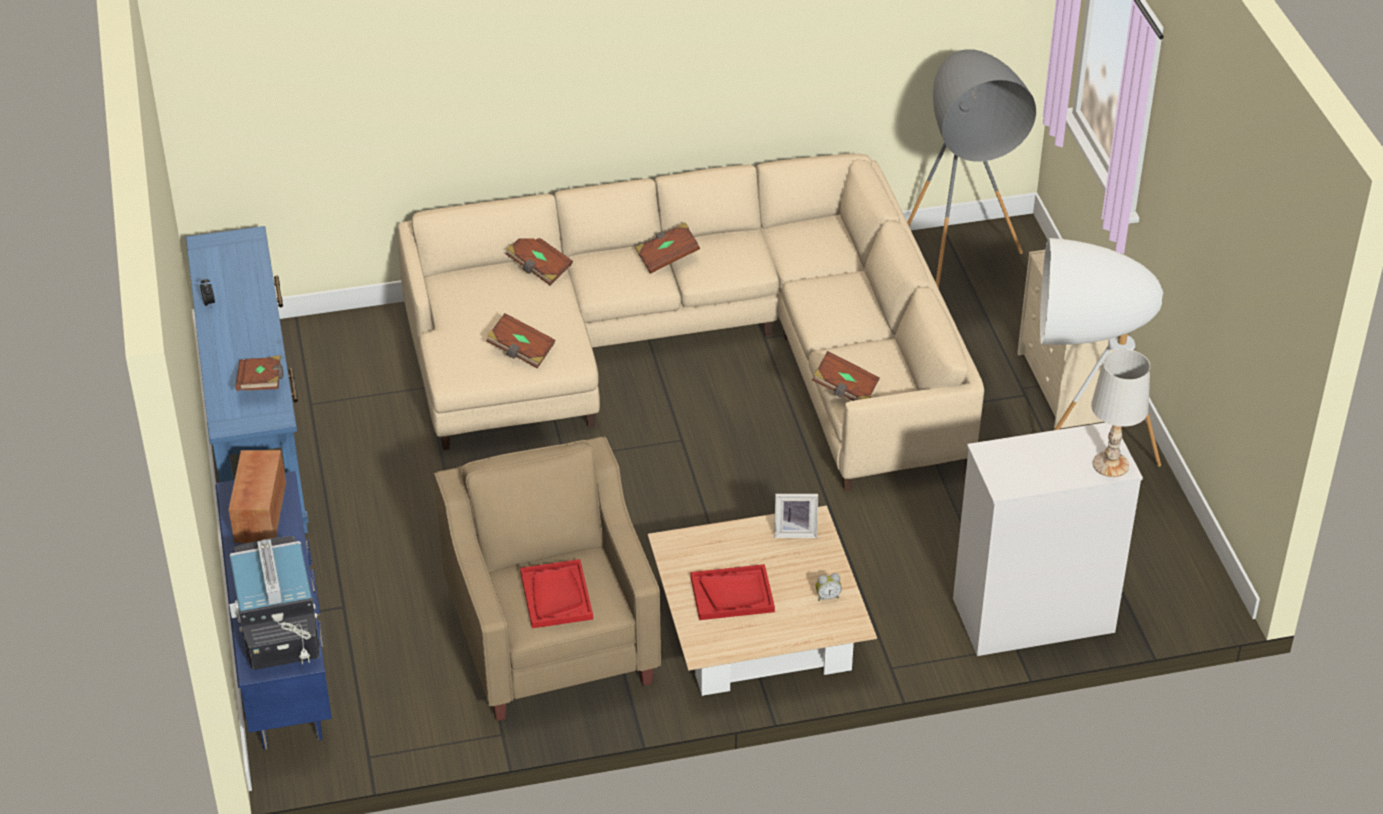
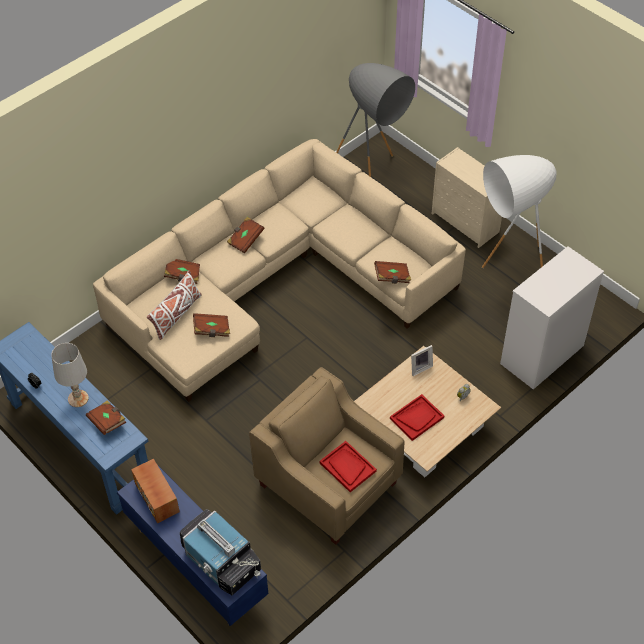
camera: 30 degrees left, 10 degrees up
white table lamp [1091,349,1150,477] -> white table lamp moved to [51,343,89,407]
none -> white pillow [147,270,202,340]

